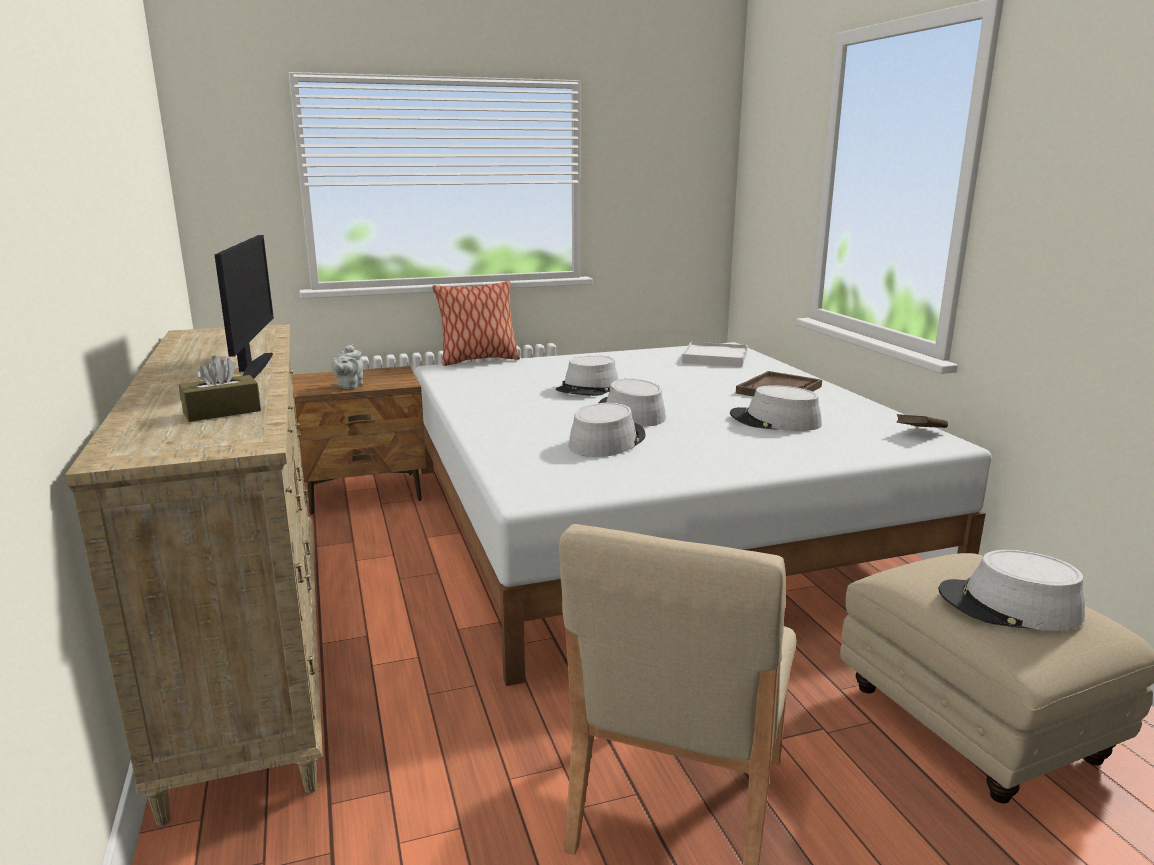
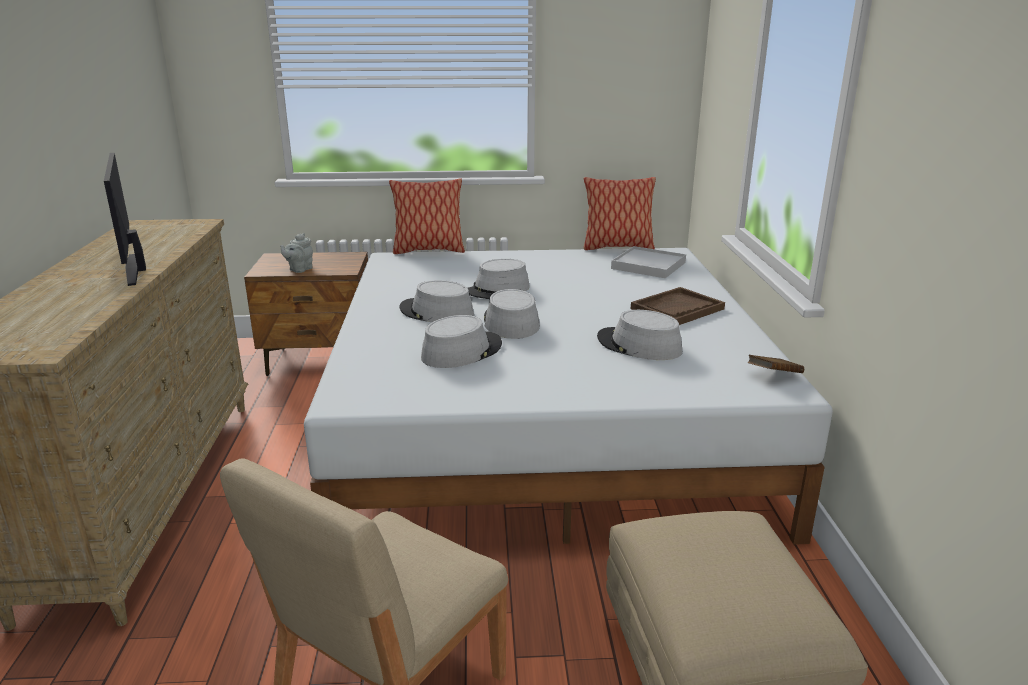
camera: 15 degrees right, 5 degrees up
brown tissue box [179,356,261,422] -> none
monitor [214,235,274,379] -> monitor turned 150 degrees clockwise [104,153,146,286]
grey hat [938,550,1085,630] -> grey hat moved to [400,280,474,322]
none -> pillow [584,177,656,250]

